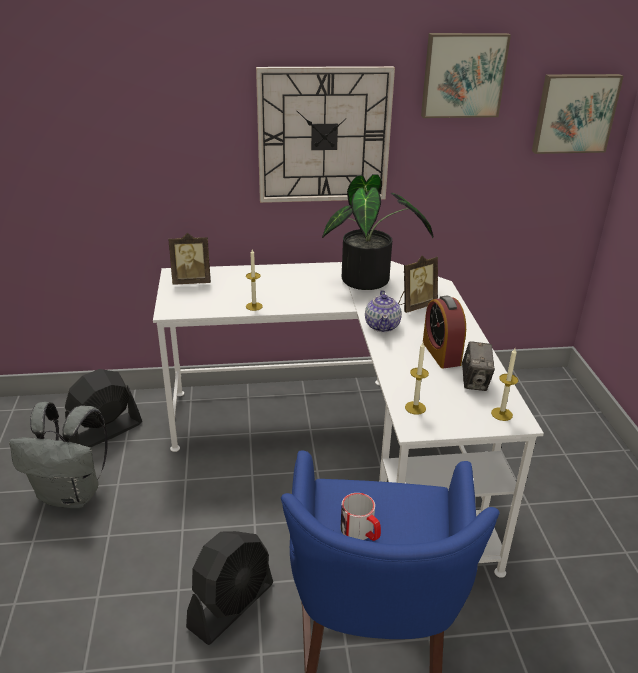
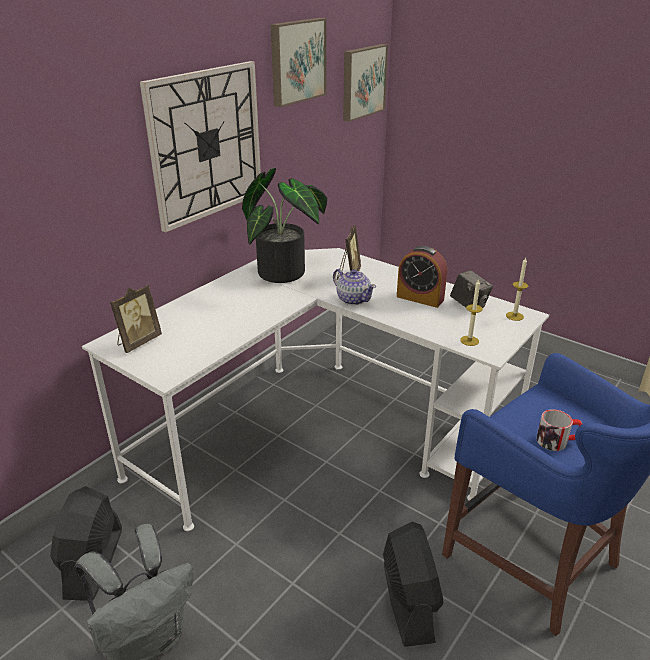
camera: 45 degrees left, 0 degrees up
candle [246,249,263,311] -> none

